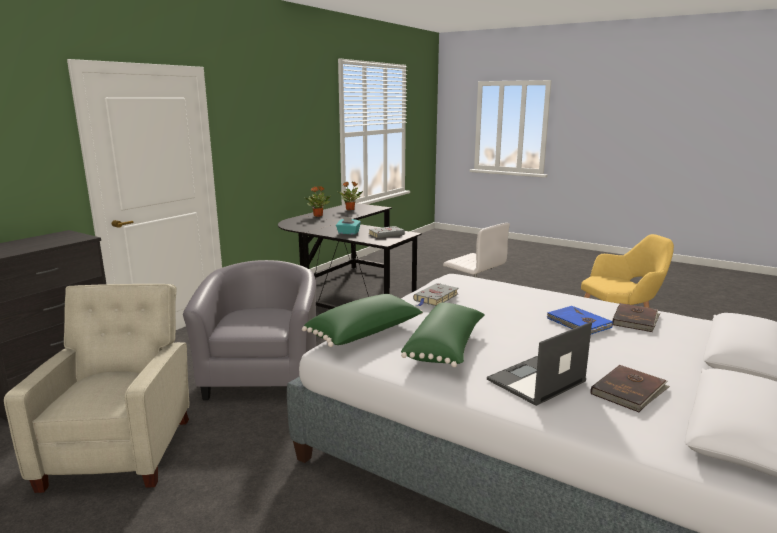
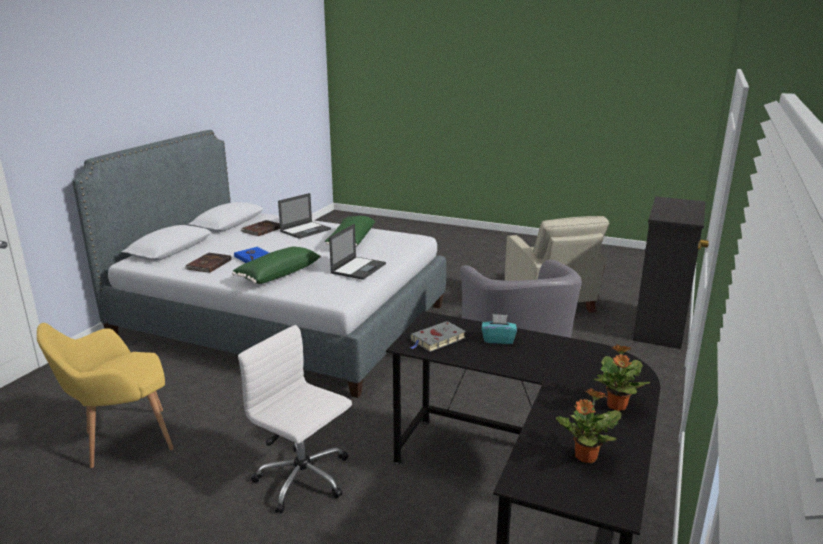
camera: 170 degrees right, 5 degrees up
green pillow [302,294,423,347] -> green pillow moved to [232,246,321,284]
grey book [413,283,458,306] -> laptop [329,224,386,280]

